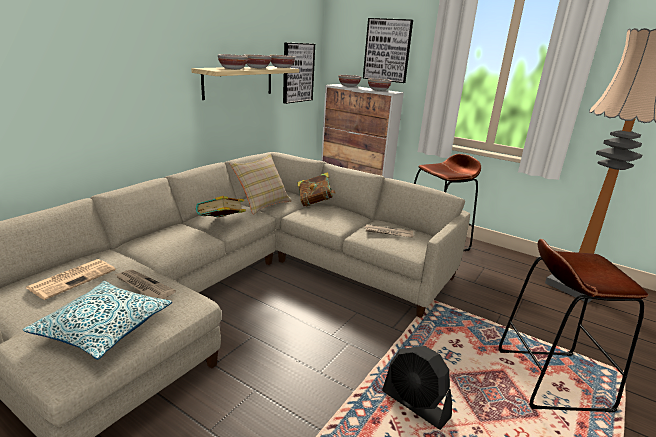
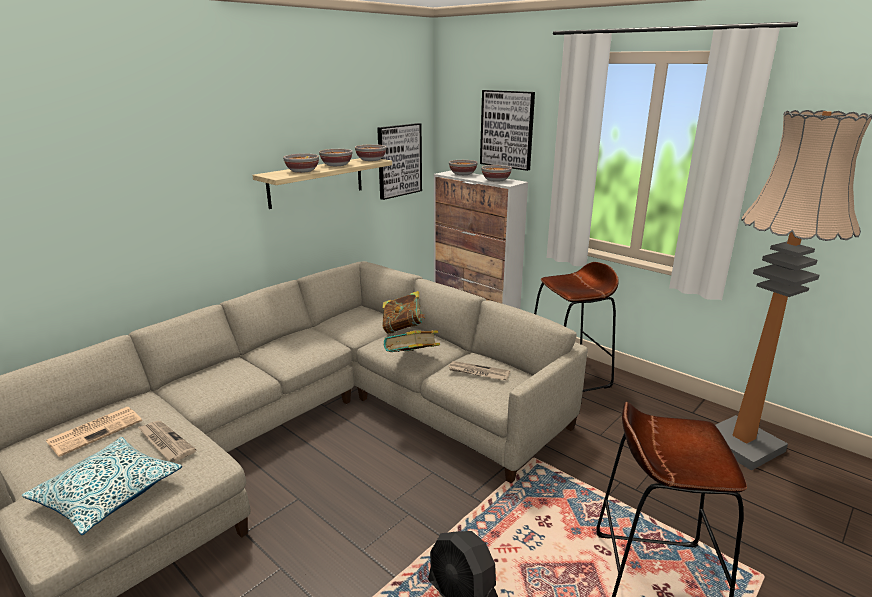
camera: 10 degrees right, 0 degrees up
book [196,196,246,217] -> book moved to [384,330,440,352]
beige pillow [229,153,292,215] -> none

